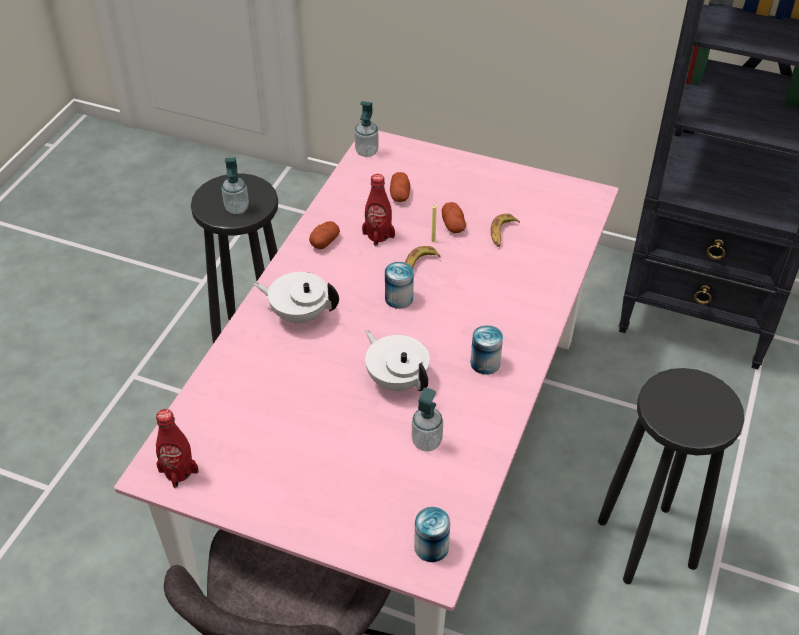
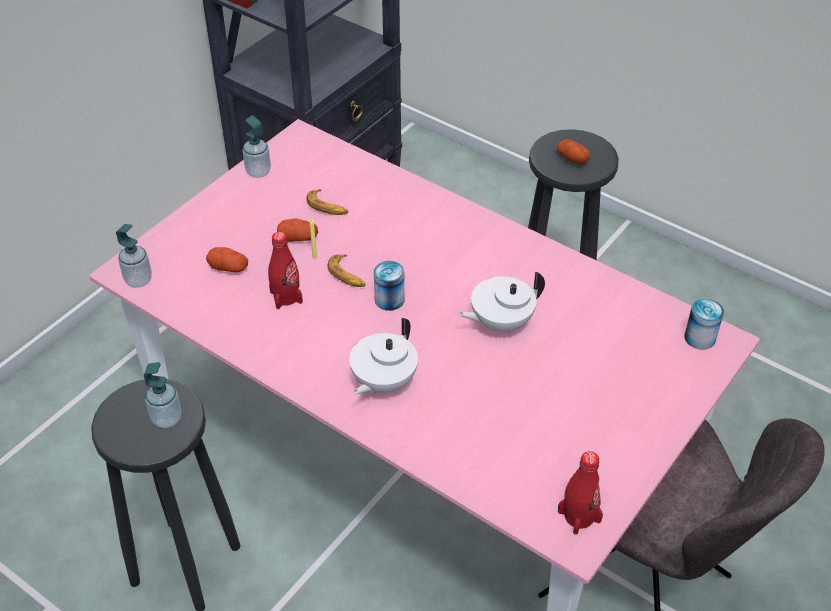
camera: 75 degrees left, 0 degrees up
potato [309,221,340,249] -> potato moved to [557,139,590,165]
soap dispenser [412,387,443,452] -> soap dispenser moved to [242,116,271,178]
can [470,325,503,375] -> none

